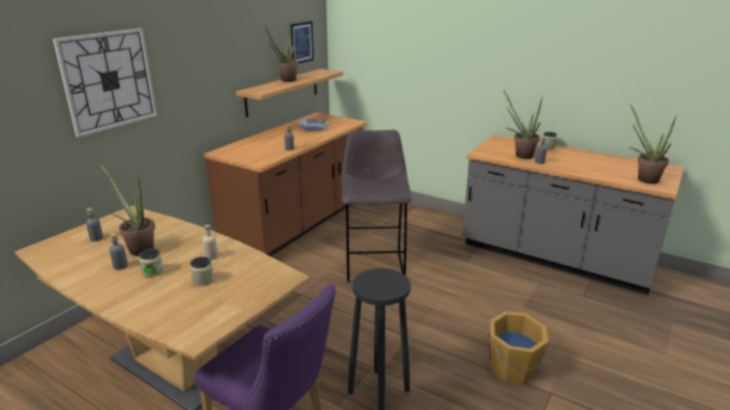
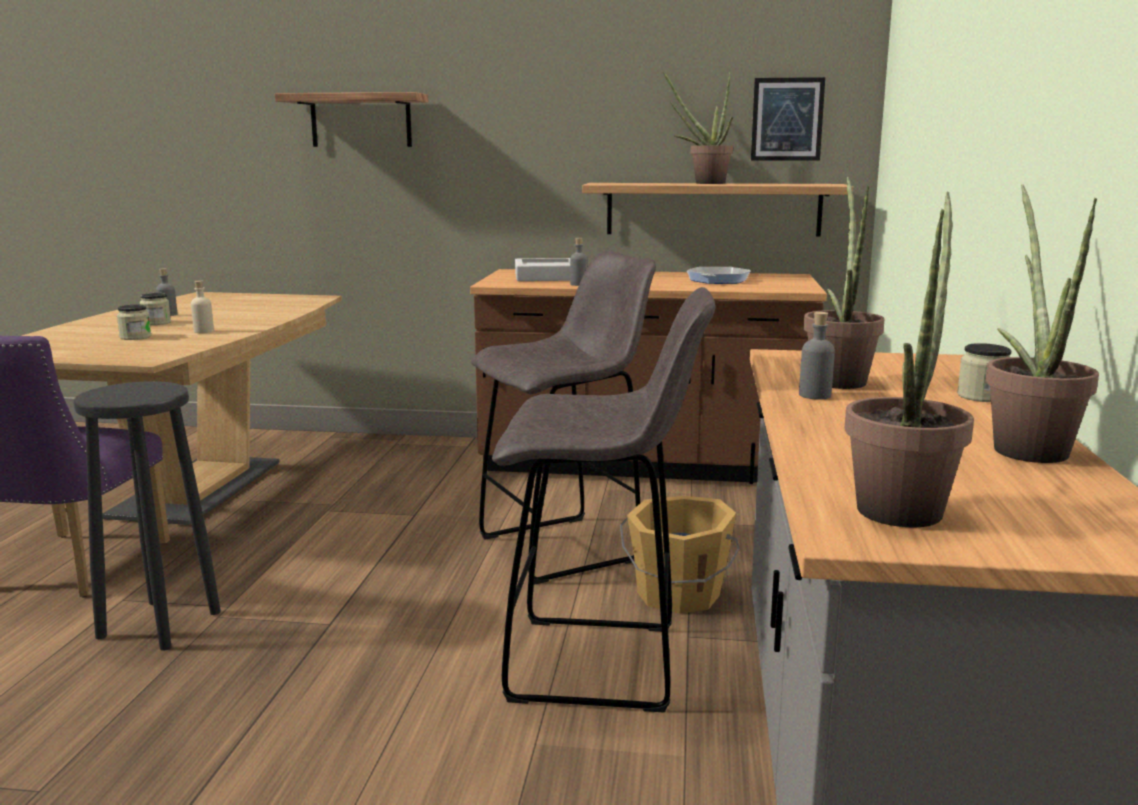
camera: 65 degrees right, 10 degrees down
wall clock [53,28,157,137] -> shelf [275,92,428,147]
grey bottle [86,208,103,242] -> none
potted plant [99,163,155,256] -> potted plant moved to [985,184,1099,463]
orange bucket [489,311,548,384] -> orange bucket moved to [620,496,740,614]
none -> grey stool [492,287,715,713]
none -> grey tray [515,258,570,281]

